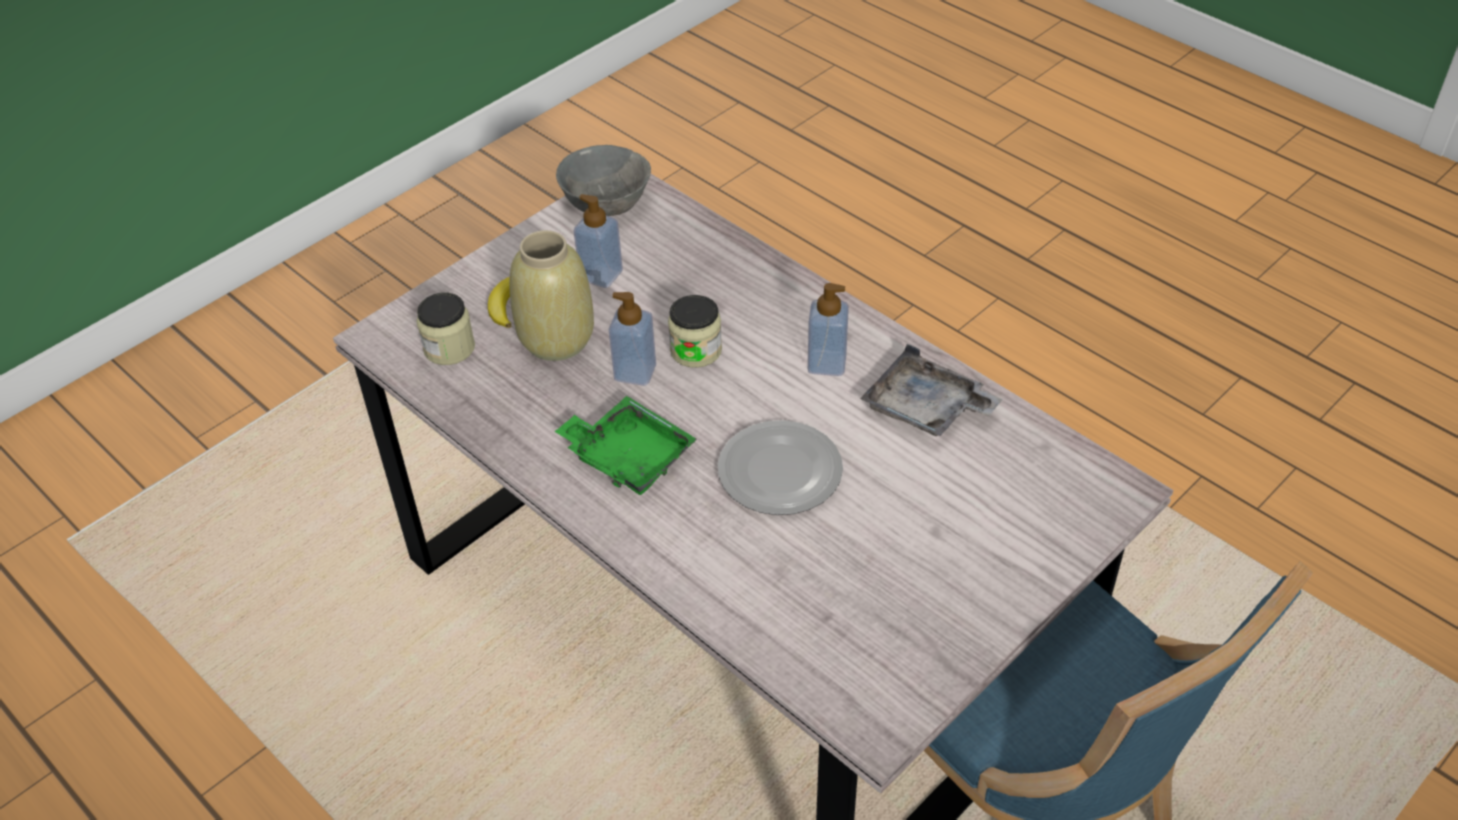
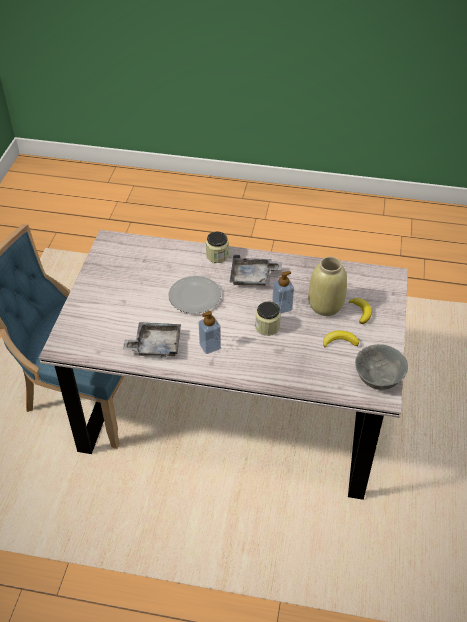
camera: 145 degrees right, 0 degrees up
jar [416,293,475,365] -> jar moved to [206,231,229,263]
green tray [554,396,697,495] -> grey tray [230,255,282,286]
soap dispenser [574,194,623,288] -> banana [323,331,359,348]

